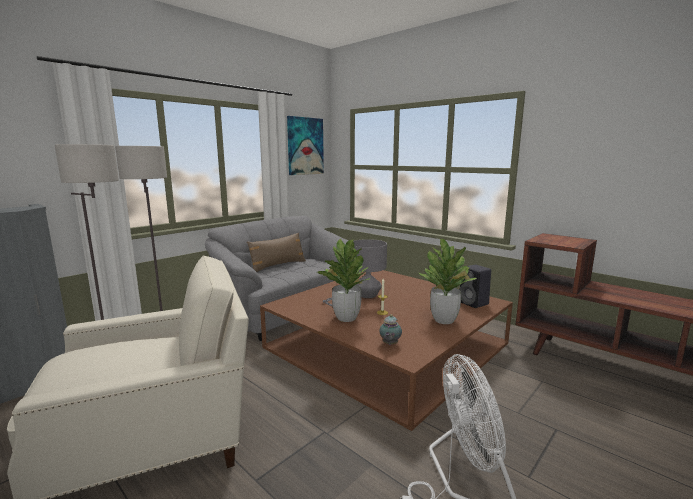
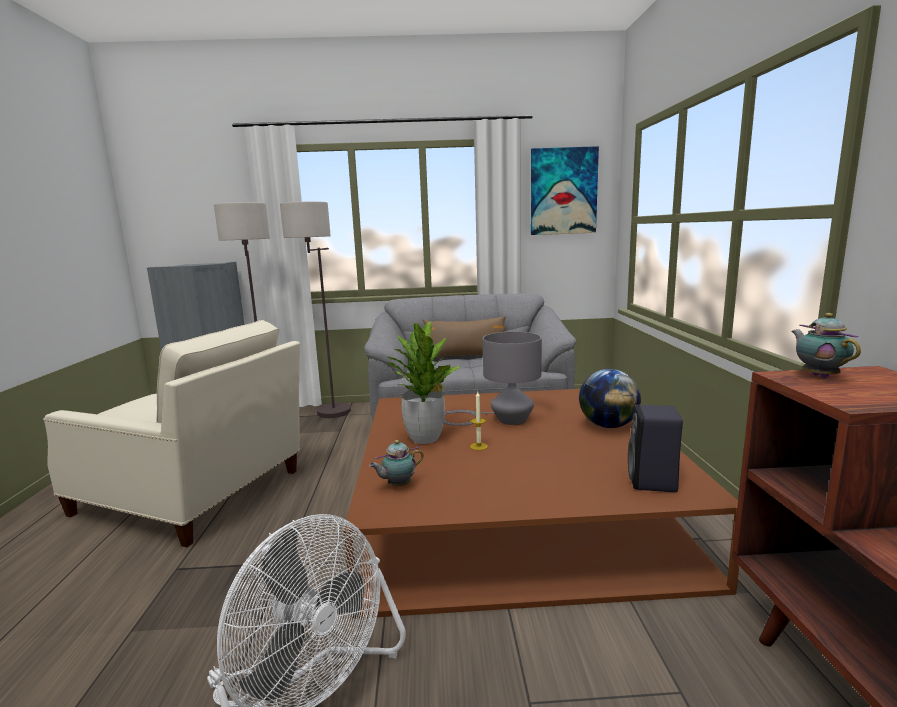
camera: 45 degrees right, 0 degrees up
potted plant [418,239,477,324] -> none
none -> globe [579,369,641,428]
none -> teapot [791,313,861,379]

